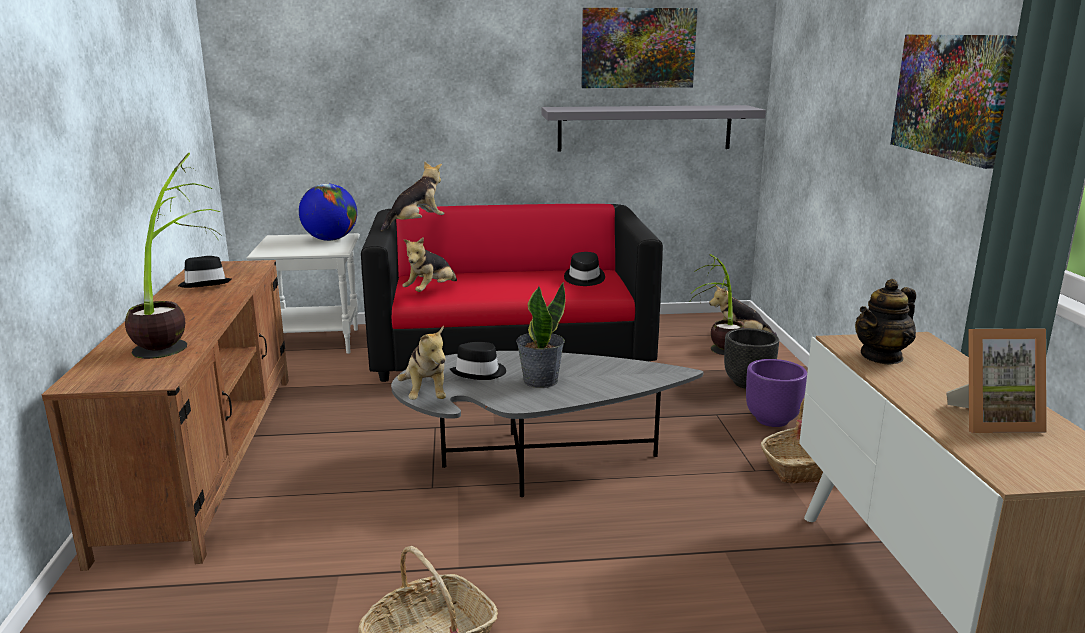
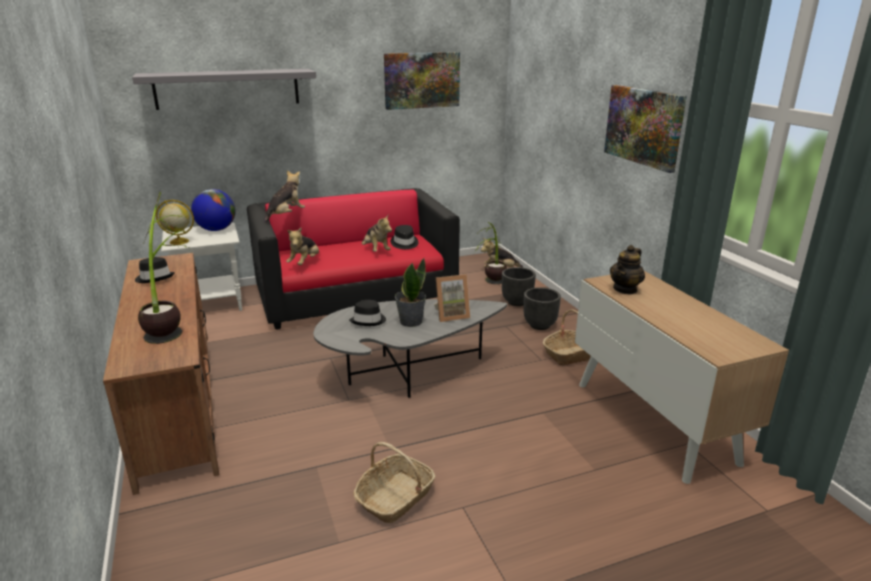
camera: 15 degrees left, 5 degrees up
plush toy [397,325,446,400] -> plush toy moved to [362,215,392,252]
grey shelf [542,105,766,151] -> grey shelf moved to [132,69,316,110]
purple planter [746,359,807,427] -> black planter [524,287,561,330]
picture frame [946,329,1047,433] -> picture frame moved to [434,274,470,322]
none -> globe [156,200,194,245]

